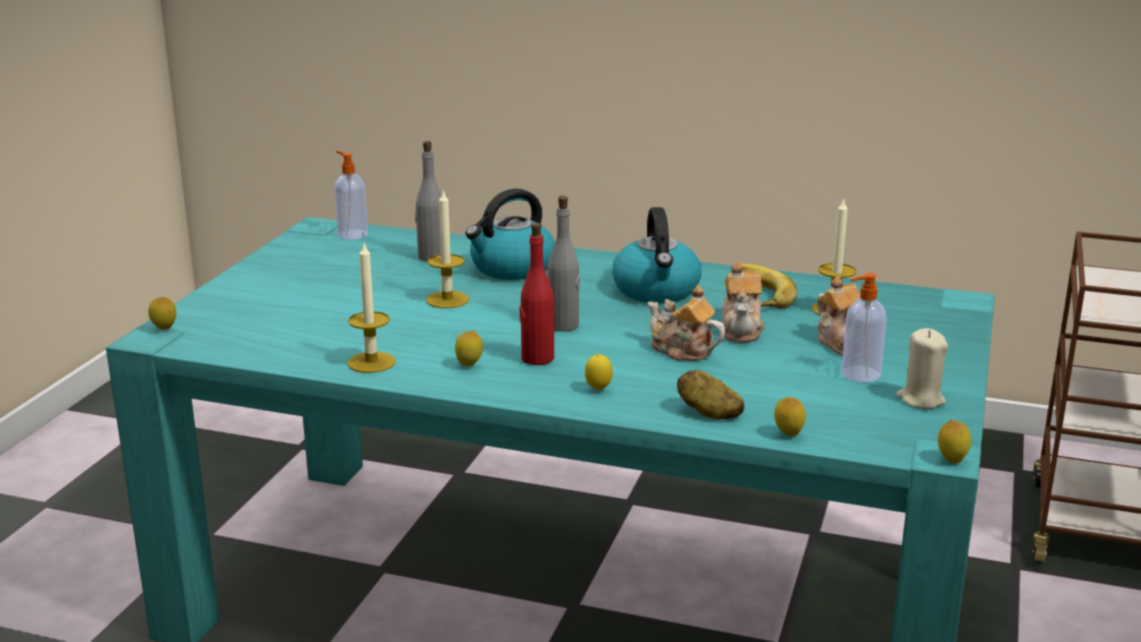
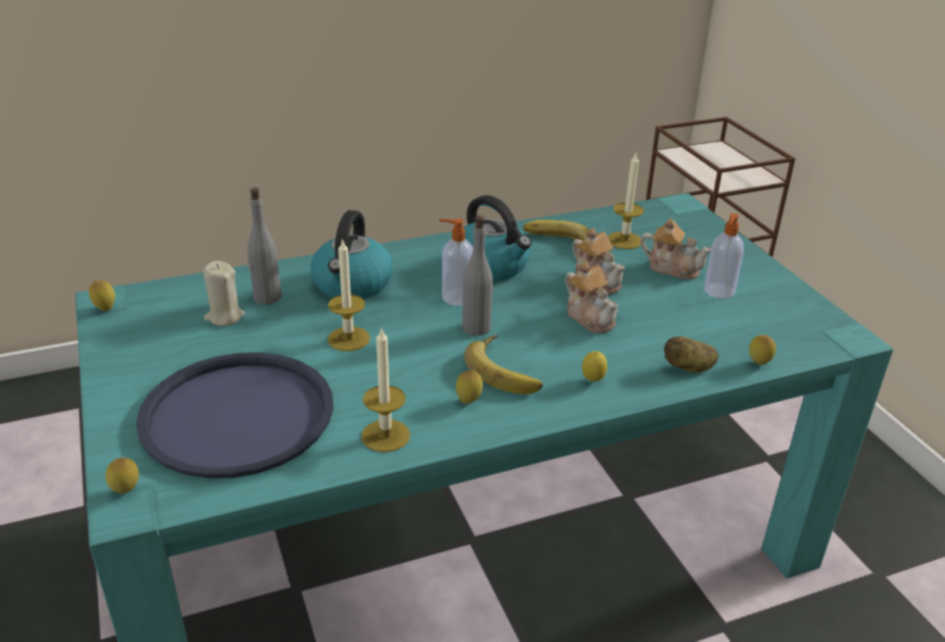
camera: 40 degrees left, 10 degrees up
soap dispenser [334,151,368,240] -> soap dispenser moved to [439,219,473,306]
red bottle [519,223,554,365] -> banana [464,335,543,394]
teapot [648,285,725,361] -> teapot turned 120 degrees counterclockwise [565,262,618,334]
beige candle [896,328,948,409] -> beige candle moved to [203,261,245,326]
lemon [938,420,971,464] -> lemon moved to [89,281,115,311]
none -> blue tray [136,352,334,478]

